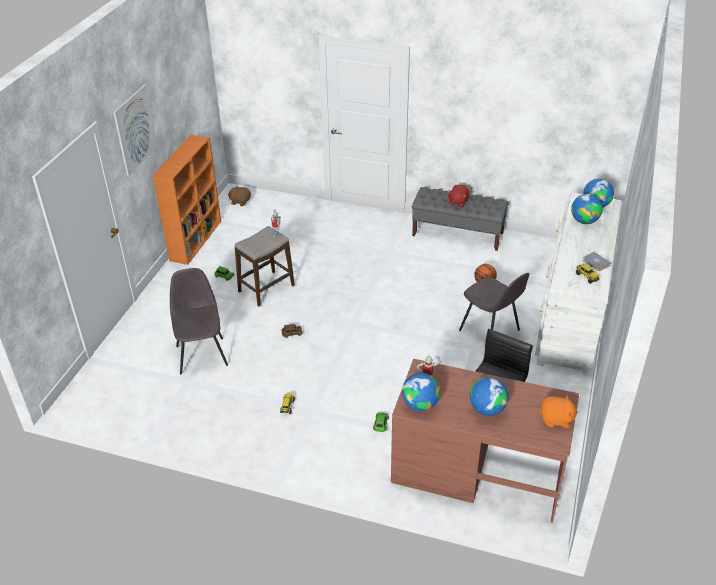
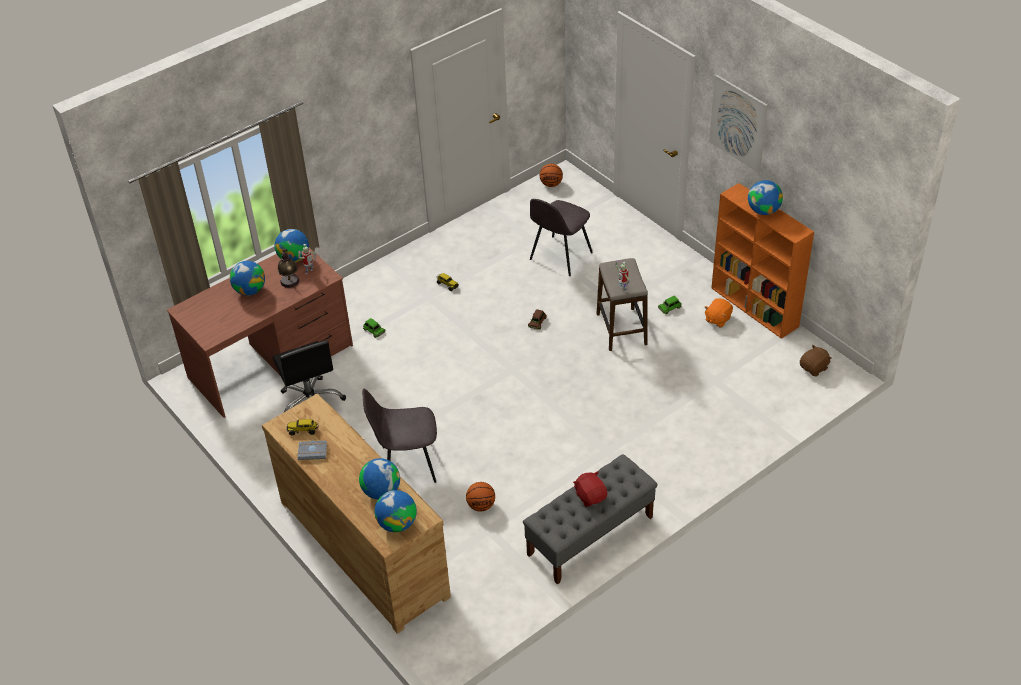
camera: 125 degrees right, 5 degrees up
grey chair [170,268,228,374] -> grey chair turned 105 degrees clockwise [530,199,593,276]
white dresser [535,193,622,376] -> brown dresser [262,394,451,634]
orange plush toy [540,395,579,428] -> orange plush toy moved to [705,298,733,327]
none -> table lamp [278,246,299,288]
none -> basketball [540,164,563,187]
none -> globe [748,180,783,215]

